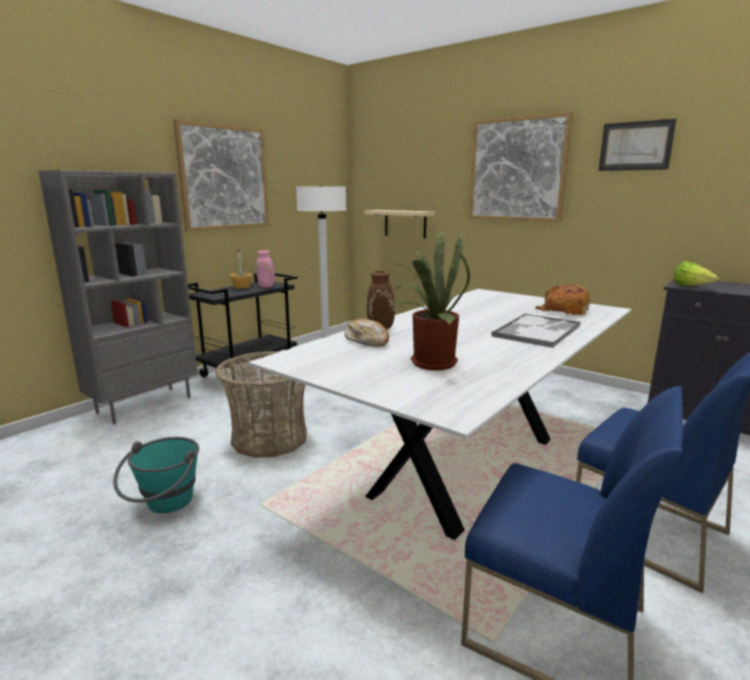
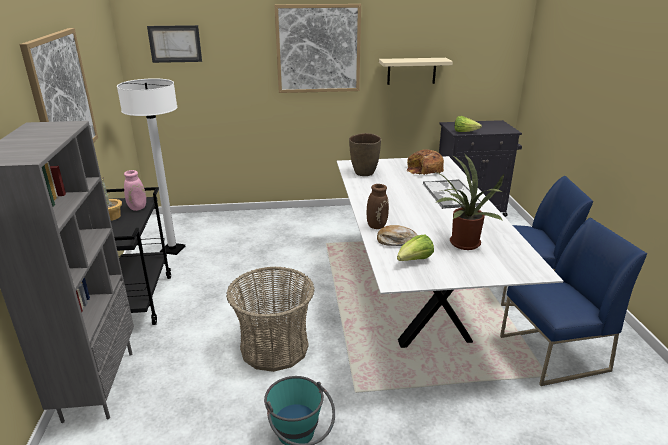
camera: 45 degrees left, 10 degrees up
beige shelf [365,210,435,238] -> beige shelf moved to [379,58,453,85]
picture [598,119,676,171] -> picture moved to [147,25,202,63]
none -> brown vase [349,133,381,176]
none -> lettuce [397,235,434,261]

